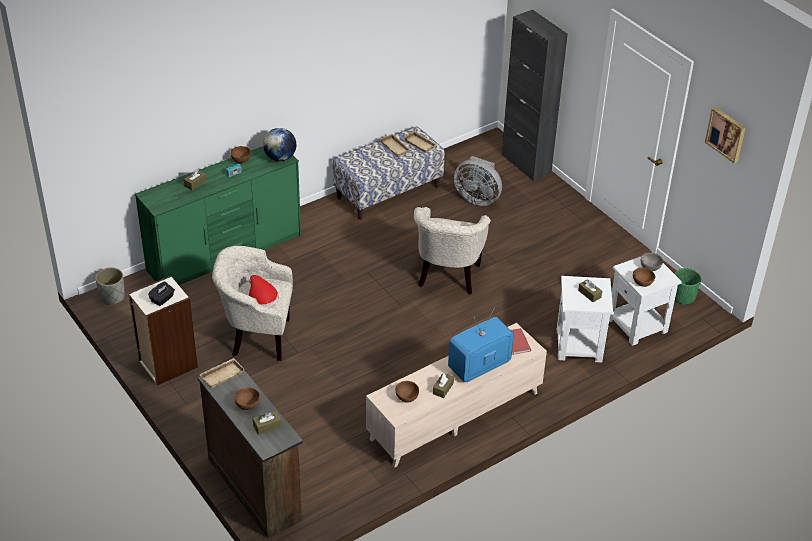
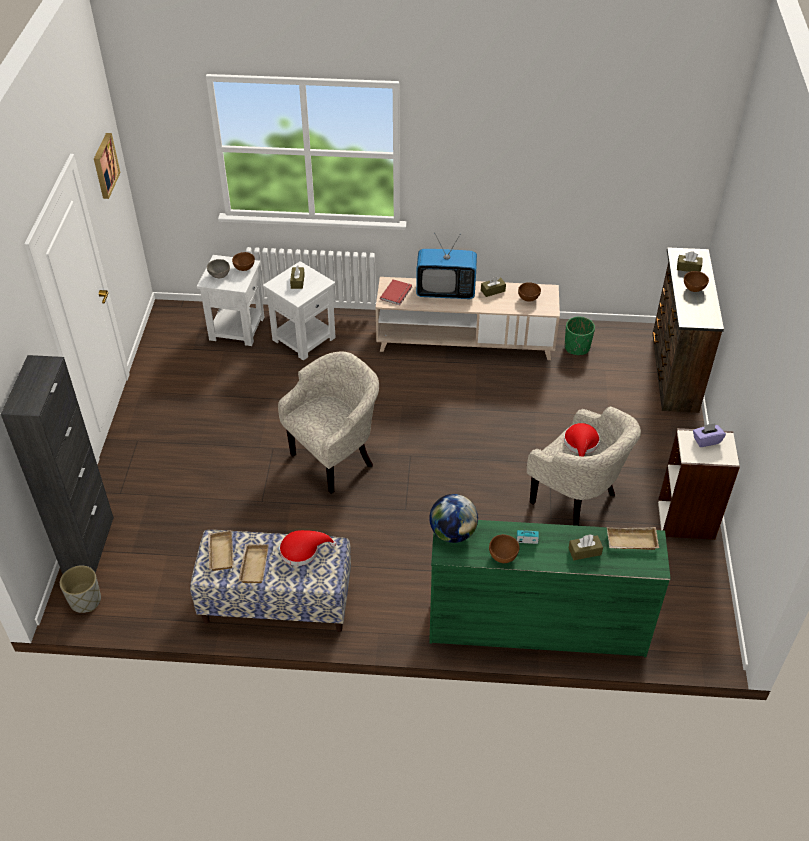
camera: 140 degrees left, 5 degrees up
grey planter [95,268,125,305] -> grey planter moved to [60,565,101,613]
black tissue box [148,281,175,306] -> purple tissue box [693,423,726,447]
beige tray [199,358,245,388] -> beige tray moved to [607,527,659,550]
grey fan [454,156,502,206] -> none
green planter [675,268,701,305] -> green planter moved to [565,317,595,355]
none -> red hat [279,530,336,566]

